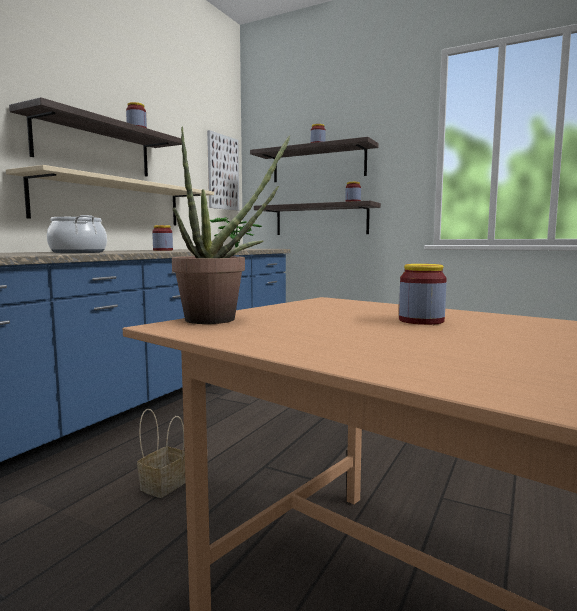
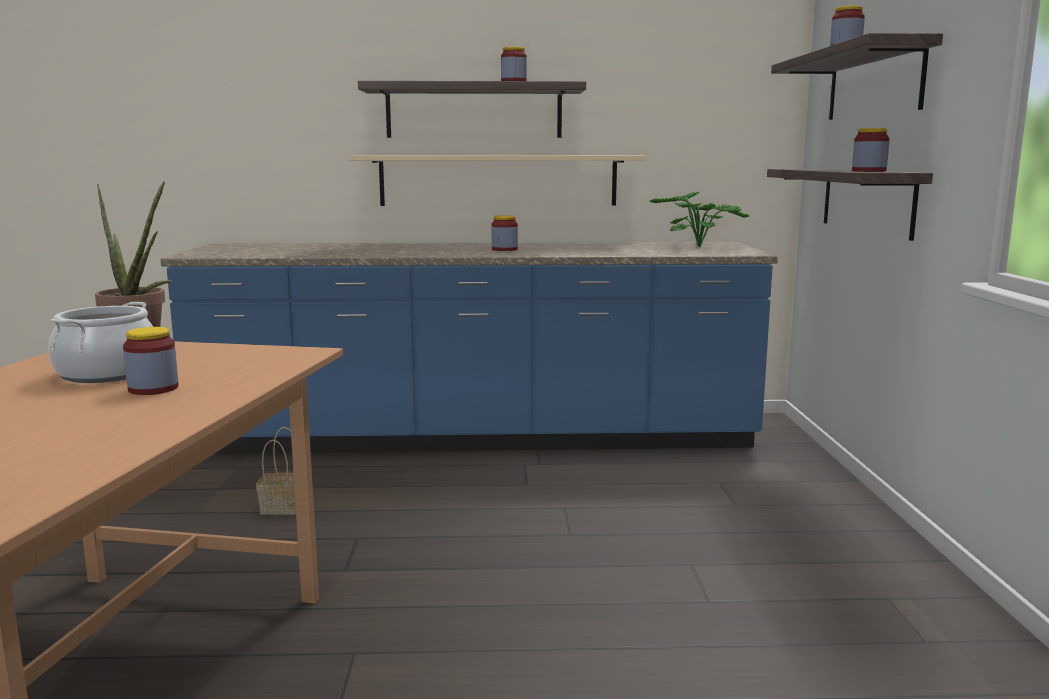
camera: 60 degrees right, 5 degrees up
cooking pot [47,215,107,253] -> cooking pot moved to [48,302,153,383]
picture [207,130,239,211] -> none

